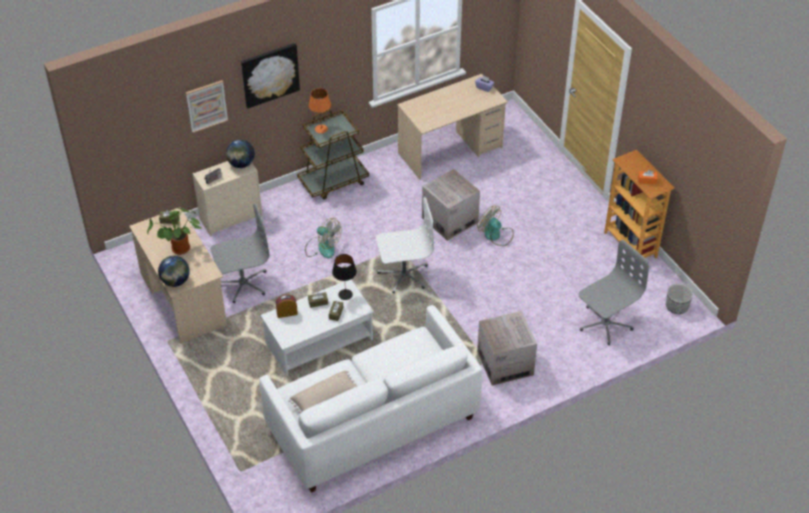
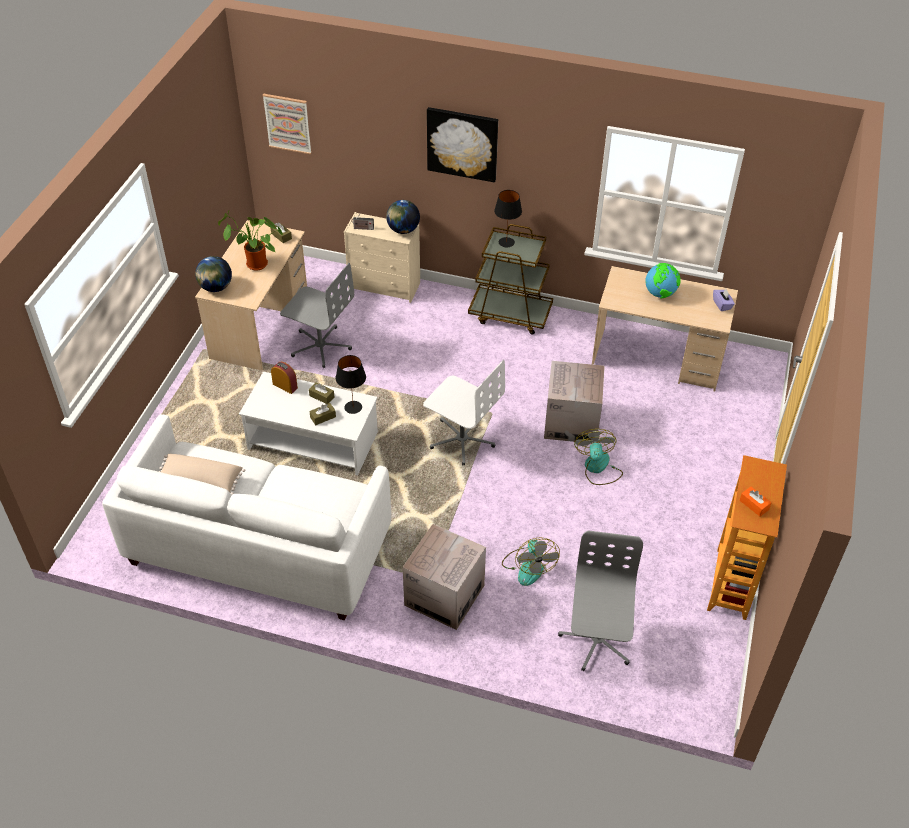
camera: 45 degrees right, 0 degrees up
picture [186,80,228,133] -> picture moved to [262,94,312,154]
fan [305,218,341,258] -> fan moved to [502,537,560,586]
orange table lamp [309,88,331,133] -> black table lamp [494,190,522,247]
grey office chair [579,240,649,345] -> grey office chair turned 90 degrees counterclockwise [558,530,643,671]
planter [666,284,693,314] -> none
none -> globe [645,263,681,299]

